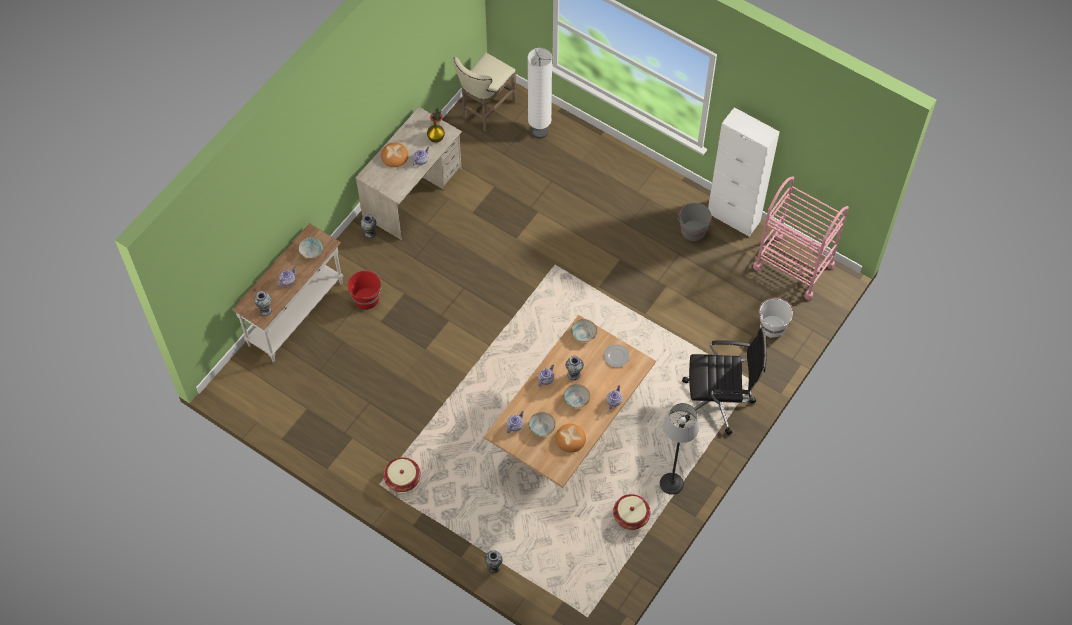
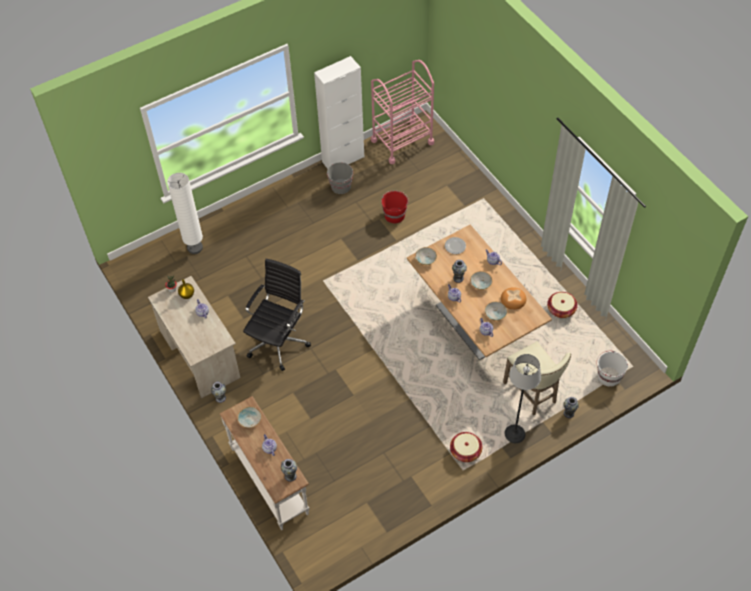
camera: 65 degrees left, 5 degrees down
red bucket [348,270,382,310] -> red bucket moved to [381,190,409,223]
bread [381,143,408,167] -> none
beige stool [453,53,517,131] -> beige stool moved to [503,341,571,415]
floor lamp [660,403,699,495] -> floor lamp moved to [504,354,541,443]
black office chair [682,327,767,435] -> black office chair moved to [243,259,311,371]
white bucket [759,297,793,338] -> white bucket moved to [597,351,628,387]

